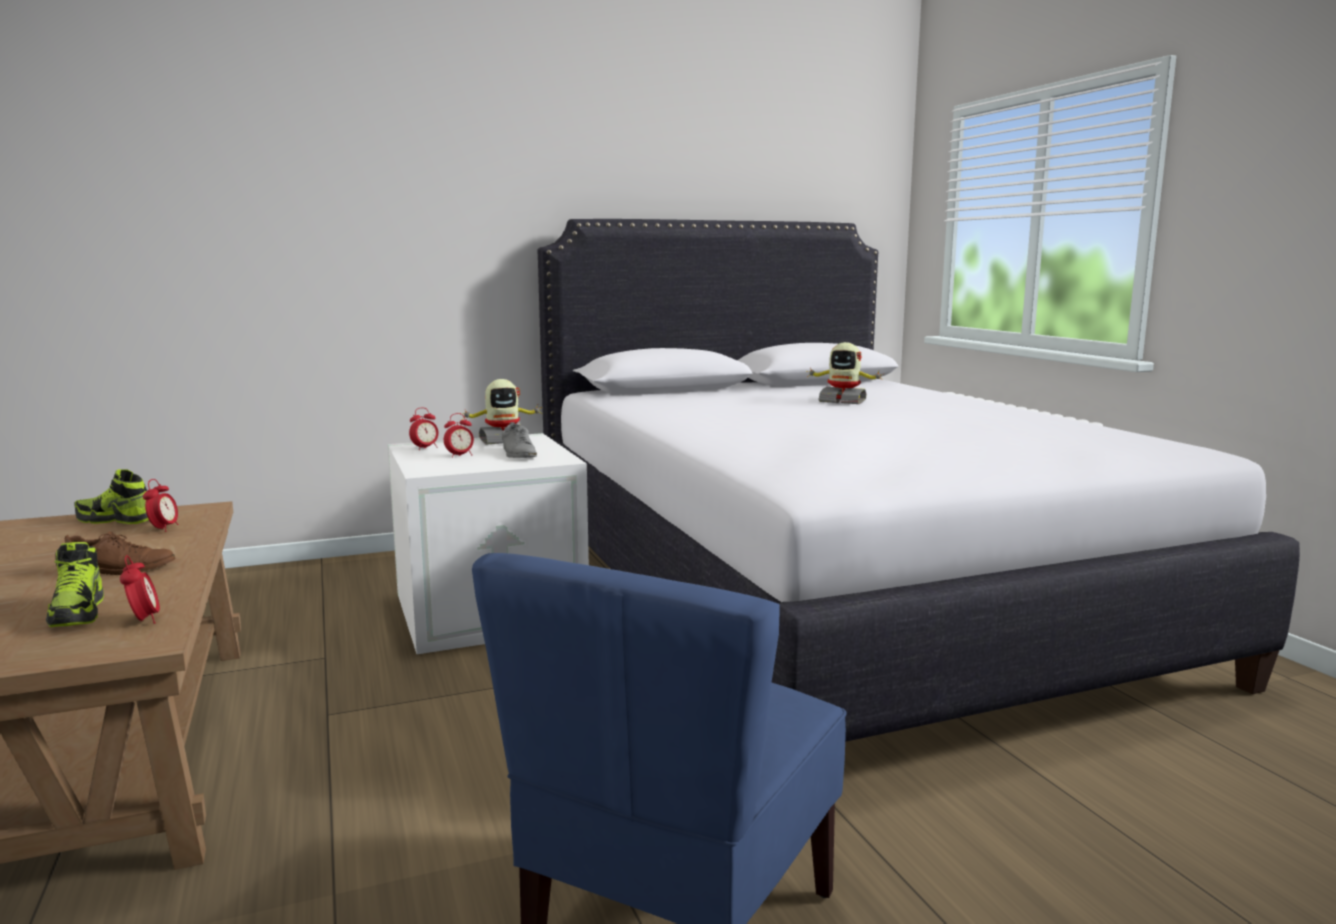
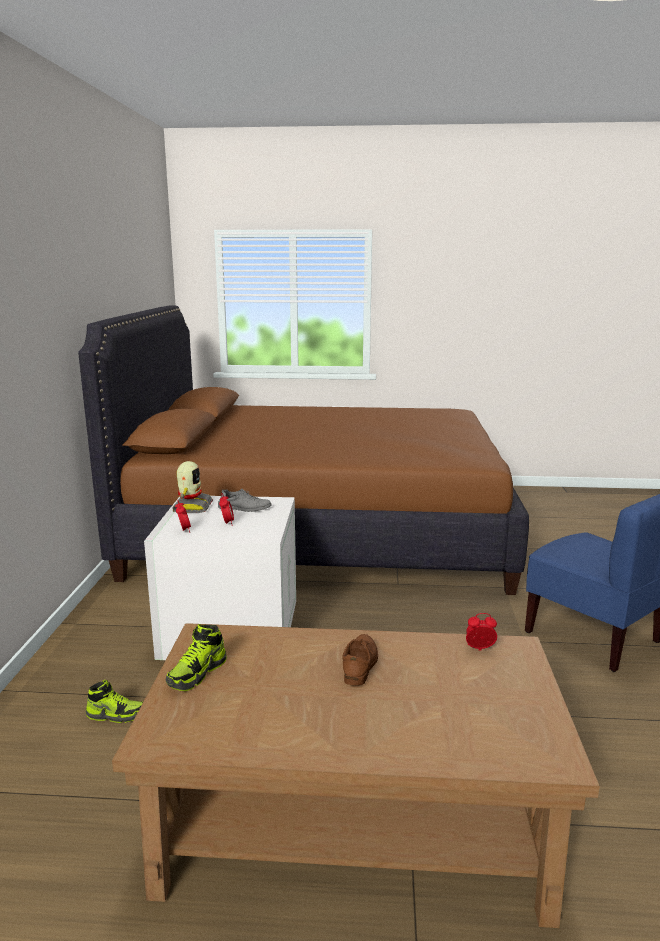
camera: 65 degrees left, 5 degrees up
shoe [46,542,104,627] -> shoe moved to [86,680,143,723]
alarm clock [143,479,179,532] -> none
white bed [537,219,1300,742] -> brown bed [78,306,529,595]
toy robot [807,342,883,404] -> none

